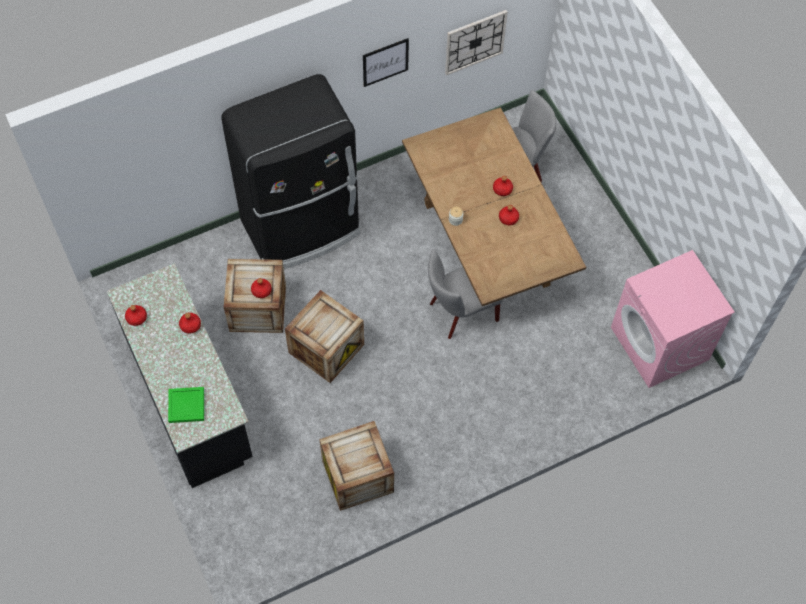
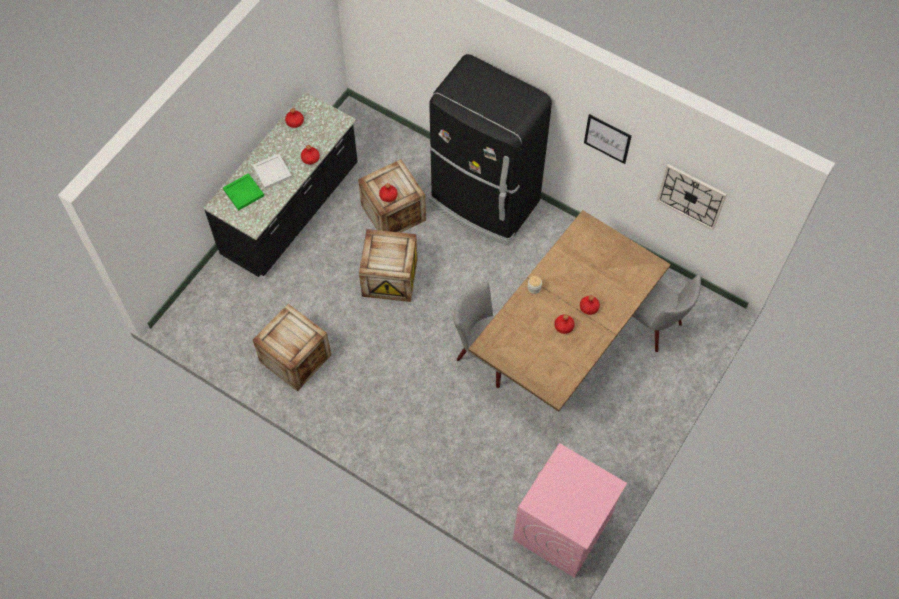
camera: 60 degrees right, 0 degrees up
none -> white tray [252,154,292,189]

